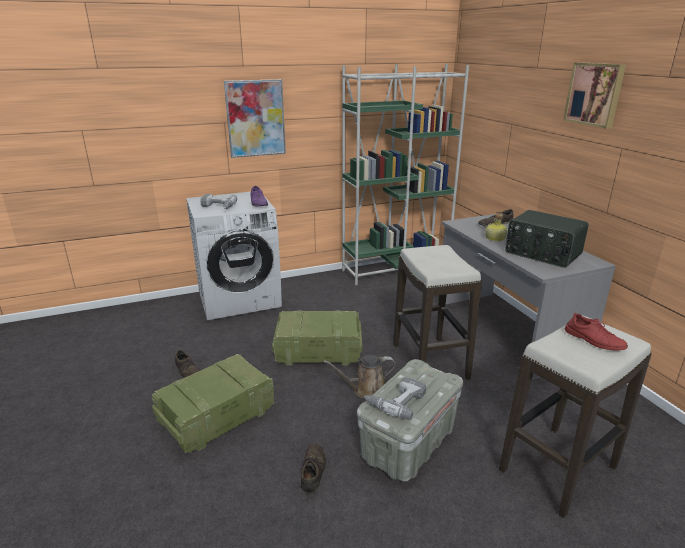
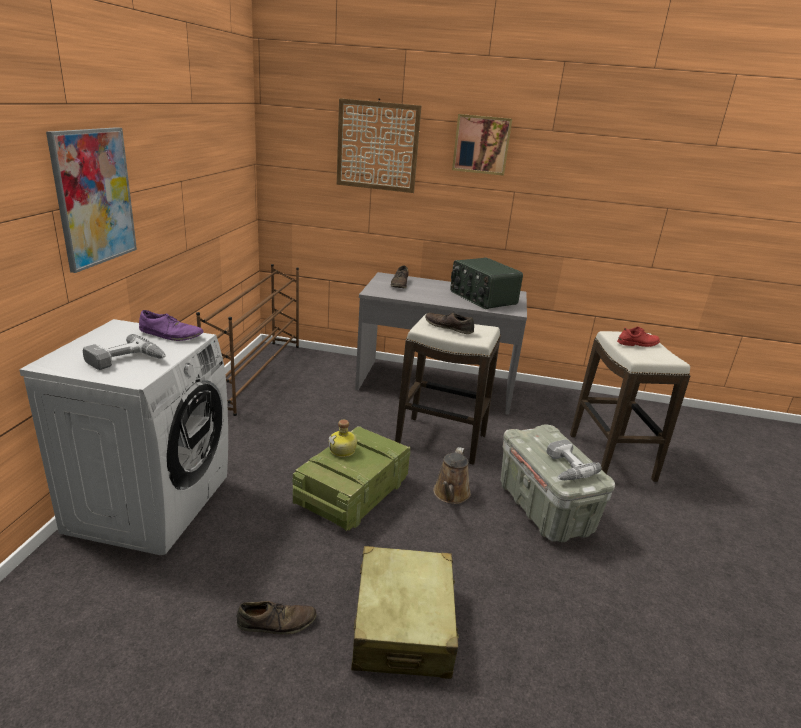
camera: 60 degrees left, 0 degrees up
crate [152,354,274,453] -> beige suitcase [351,546,459,679]
brown shoe [301,443,326,495] -> brown shoe moved to [425,312,474,334]
green bookcase [342,63,469,285] -> brown shoe rack [196,264,299,416]
bottle [485,213,508,241] -> bottle moved to [329,420,357,457]
radio [505,210,589,268] -> radio turned 75 degrees clockwise [450,257,523,309]
none -> picture [337,98,421,193]

